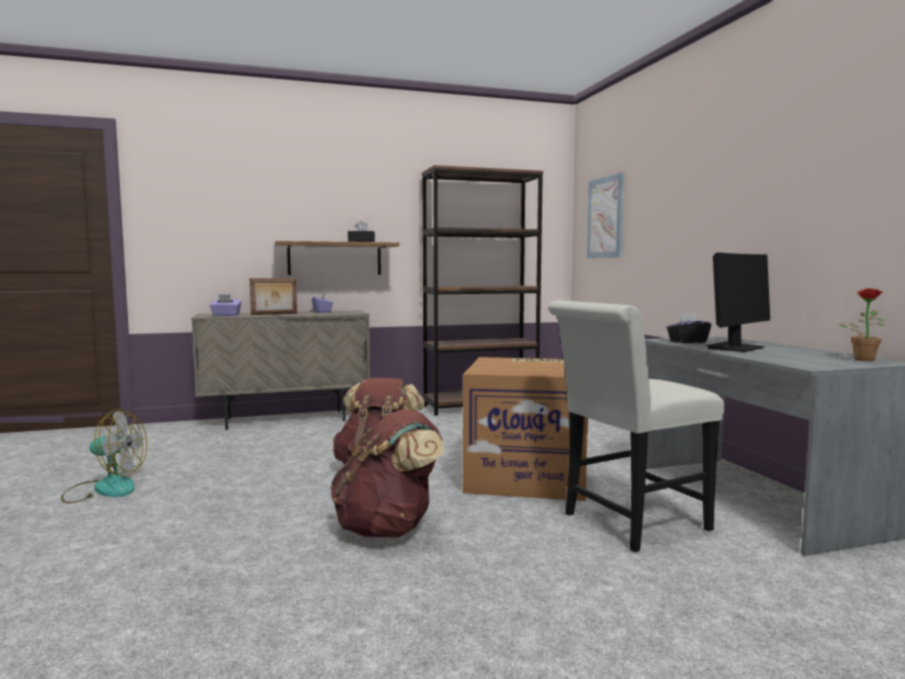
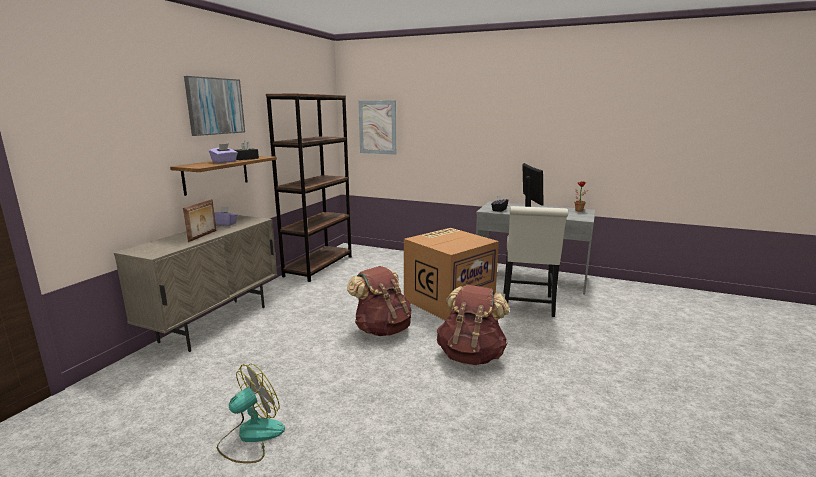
camera: 50 degrees left, 10 degrees up
purple tissue box [209,294,242,316] -> purple tissue box moved to [209,143,238,163]
none -> picture [184,76,245,136]

